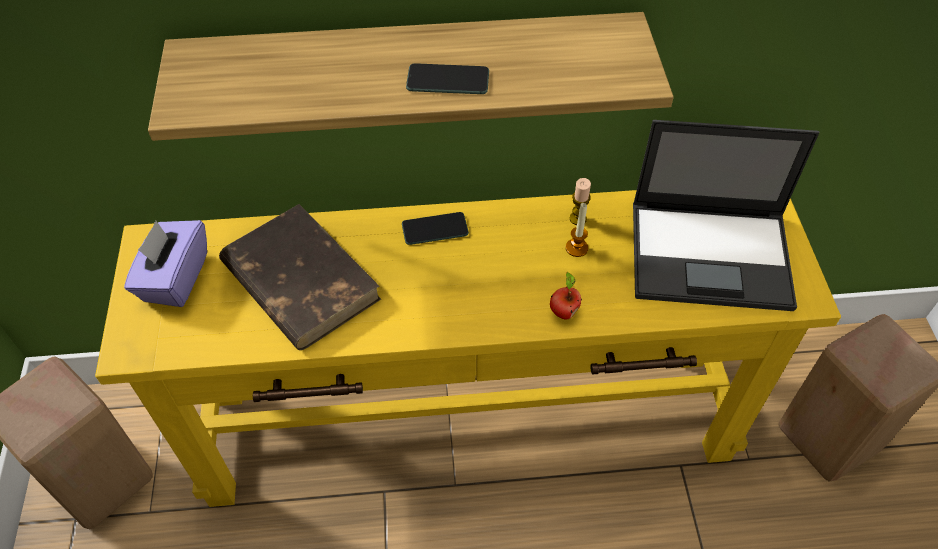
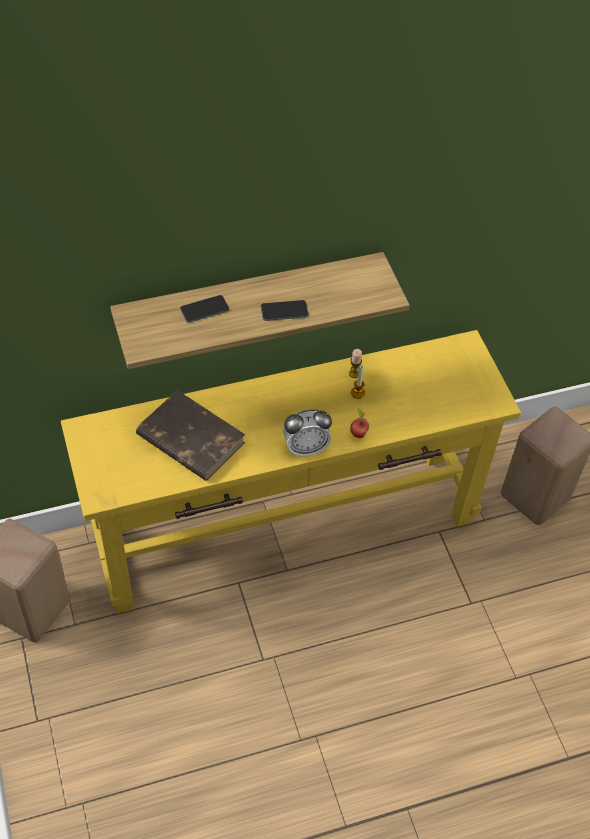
camera: 15 degrees left, 0 degrees up
purple tissue box [124,220,207,307] -> none
phone [402,212,469,245] -> phone moved to [180,295,229,323]
laptop [633,120,819,311] -> none
none -> alarm clock [283,409,332,457]

